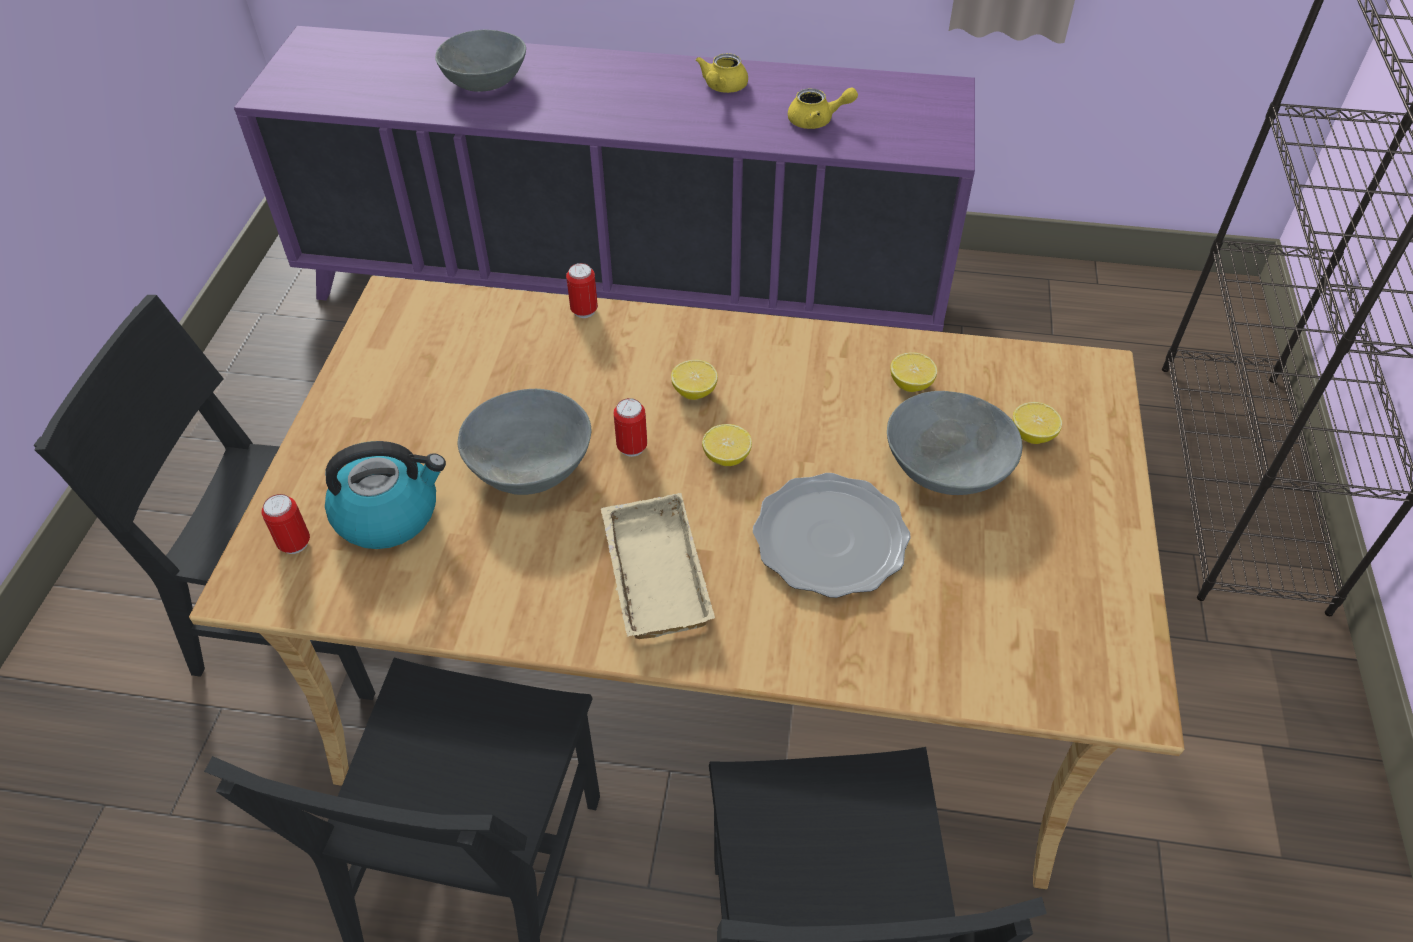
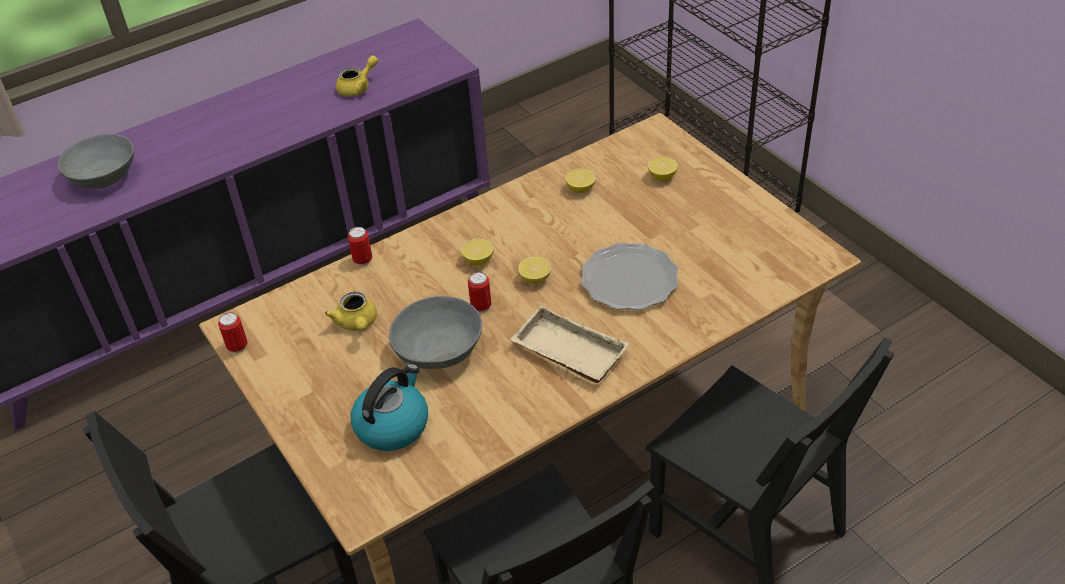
camera: 40 degrees left, 5 degrees down
can [261,494,310,554] -> can moved to [218,313,248,353]
yellow teapot [696,53,748,93] -> yellow teapot moved to [325,291,377,331]
grey bowl [887,391,1022,495] -> none

